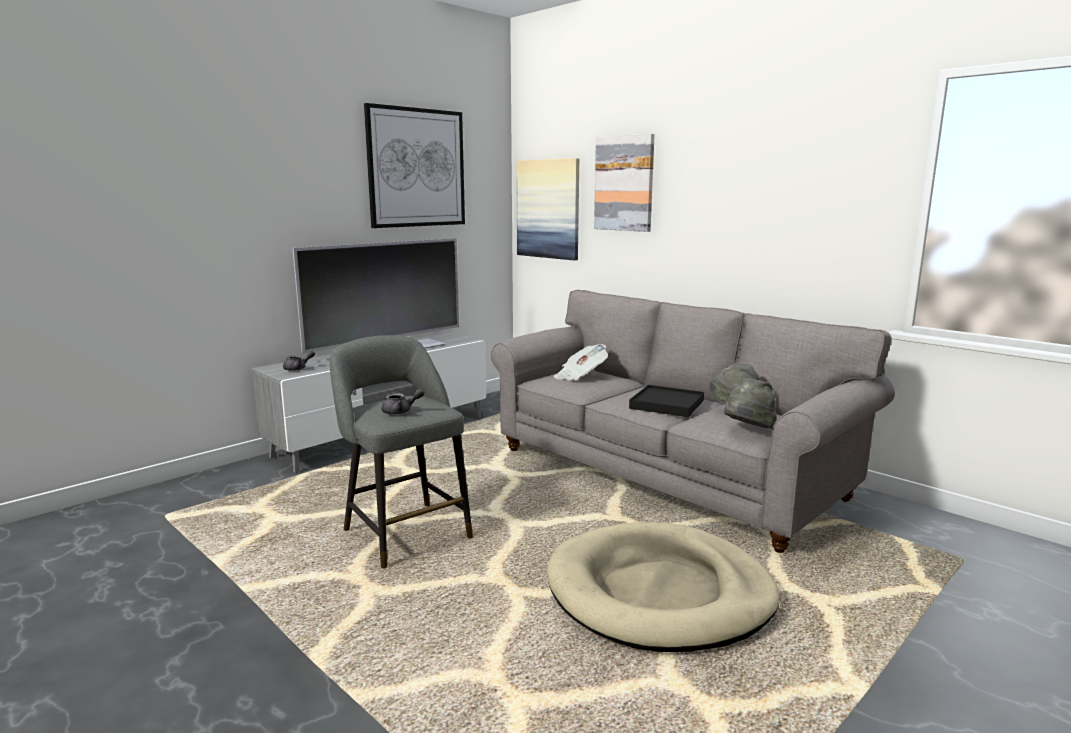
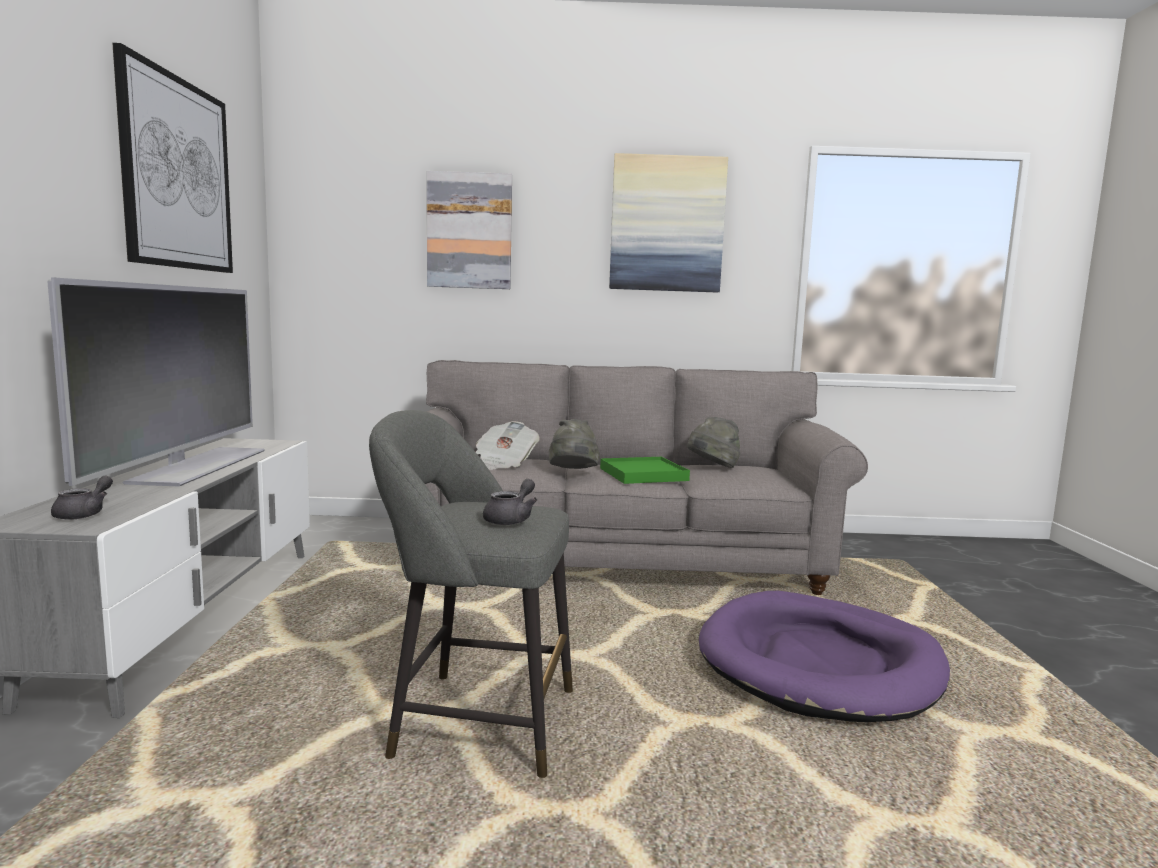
camera: 45 degrees left, 5 degrees down
picture [516,158,579,260] -> picture moved to [609,153,728,292]
beige dog bed [547,522,780,652] -> purple dog bed [699,591,950,722]
black tray [629,385,704,417] -> green tray [600,457,690,484]
grey hat [724,378,777,428] -> grey hat moved to [549,419,600,469]

